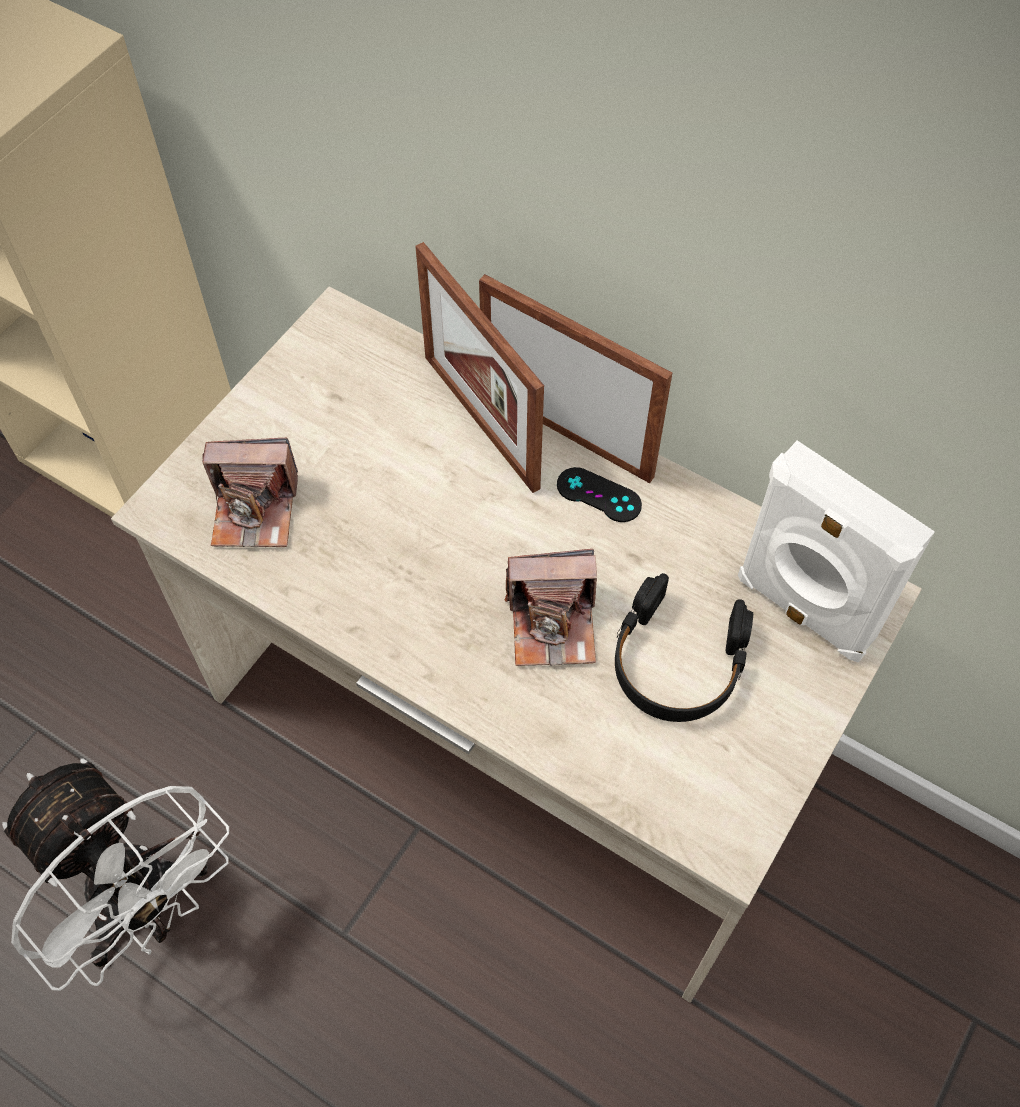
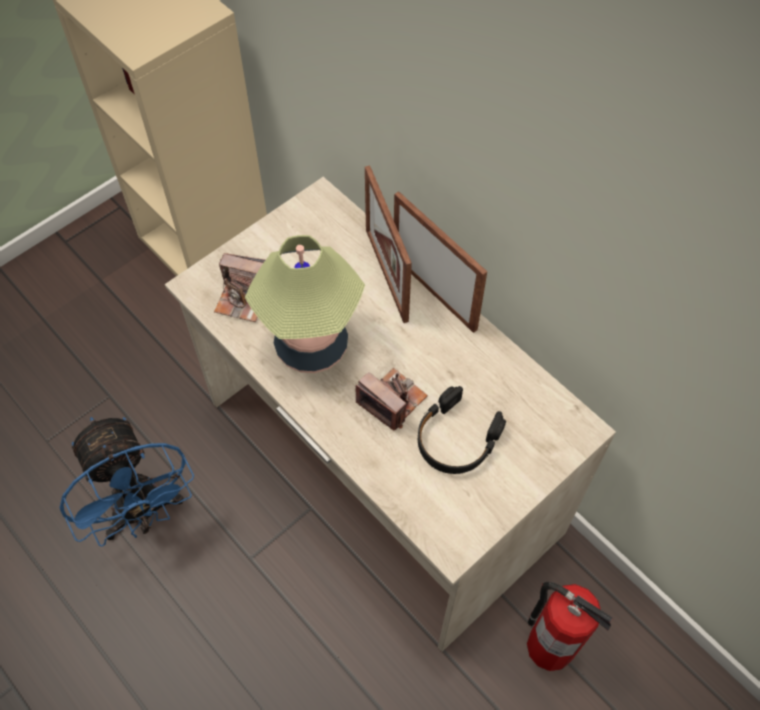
camera: 15 degrees right, 0 degrees up
white fan [2,758,229,991] -> blue fan [59,417,194,547]
camera [505,549,597,666] -> camera turned 150 degrees counterclockwise [356,368,428,431]
black game controller [557,467,642,522] -> none
white speaker [738,441,935,662] -> none
none -> table lamp [245,235,365,373]
none -> fire extinguisher [527,582,613,671]

